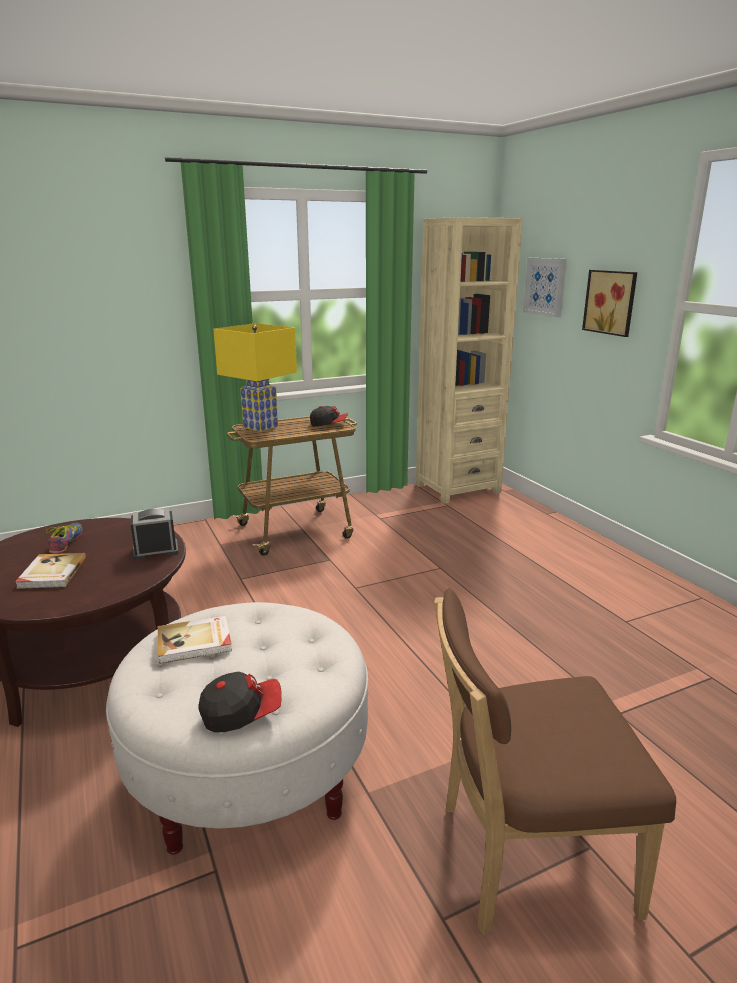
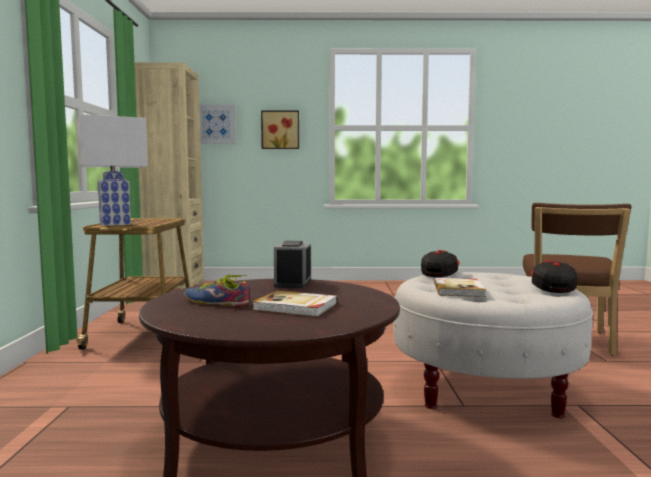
camera: 65 degrees left, 15 degrees down
yellow table lamp [213,323,297,432] -> white table lamp [77,114,148,226]
cap [310,406,348,426] -> cap moved to [421,250,460,277]

